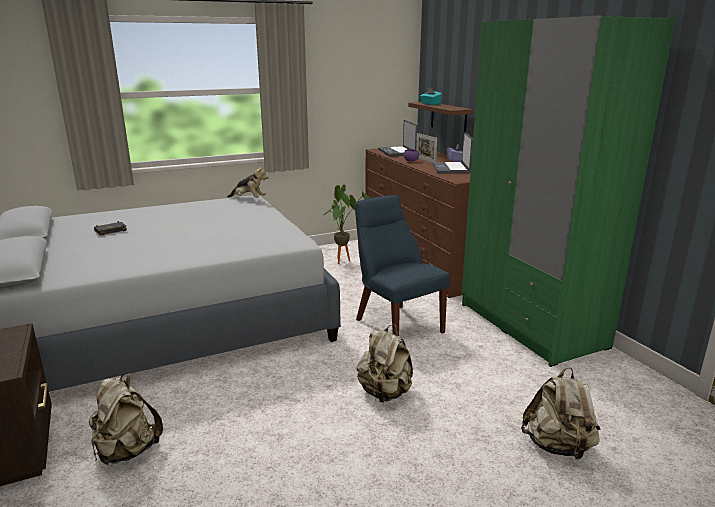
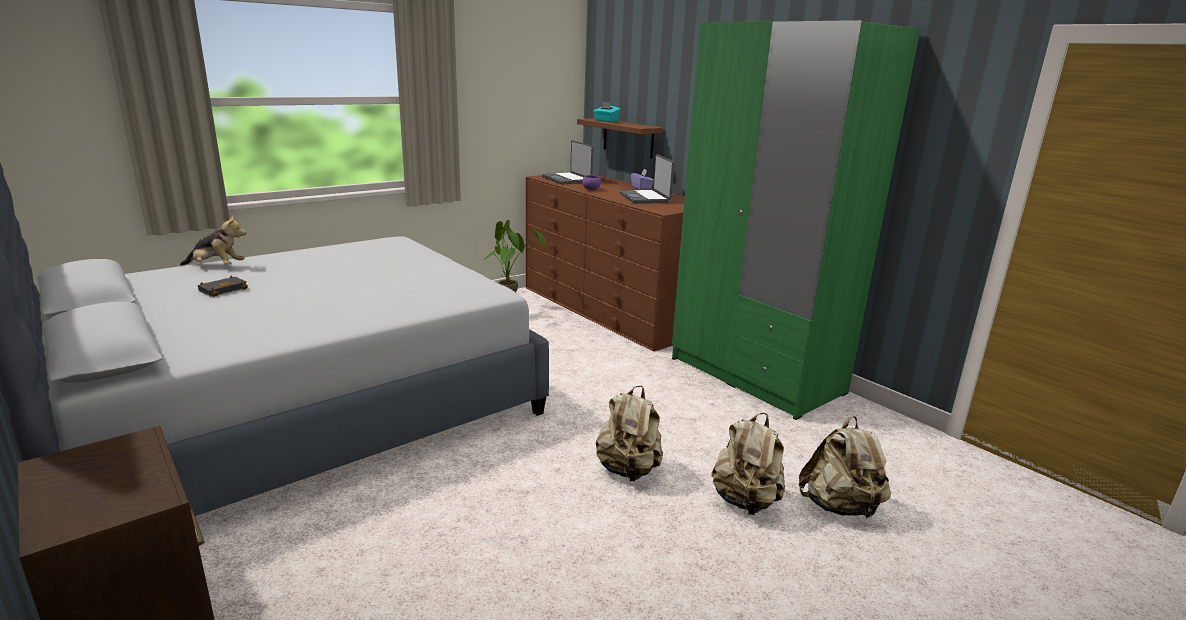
camera: 15 degrees left, 0 degrees up
beige backpack [89,374,163,465] -> beige backpack moved to [712,413,785,515]
plush toy [227,166,269,198] -> plush toy moved to [180,214,247,266]
blue chair [355,195,450,336] -> none
picture frame [416,133,437,163] -> none

